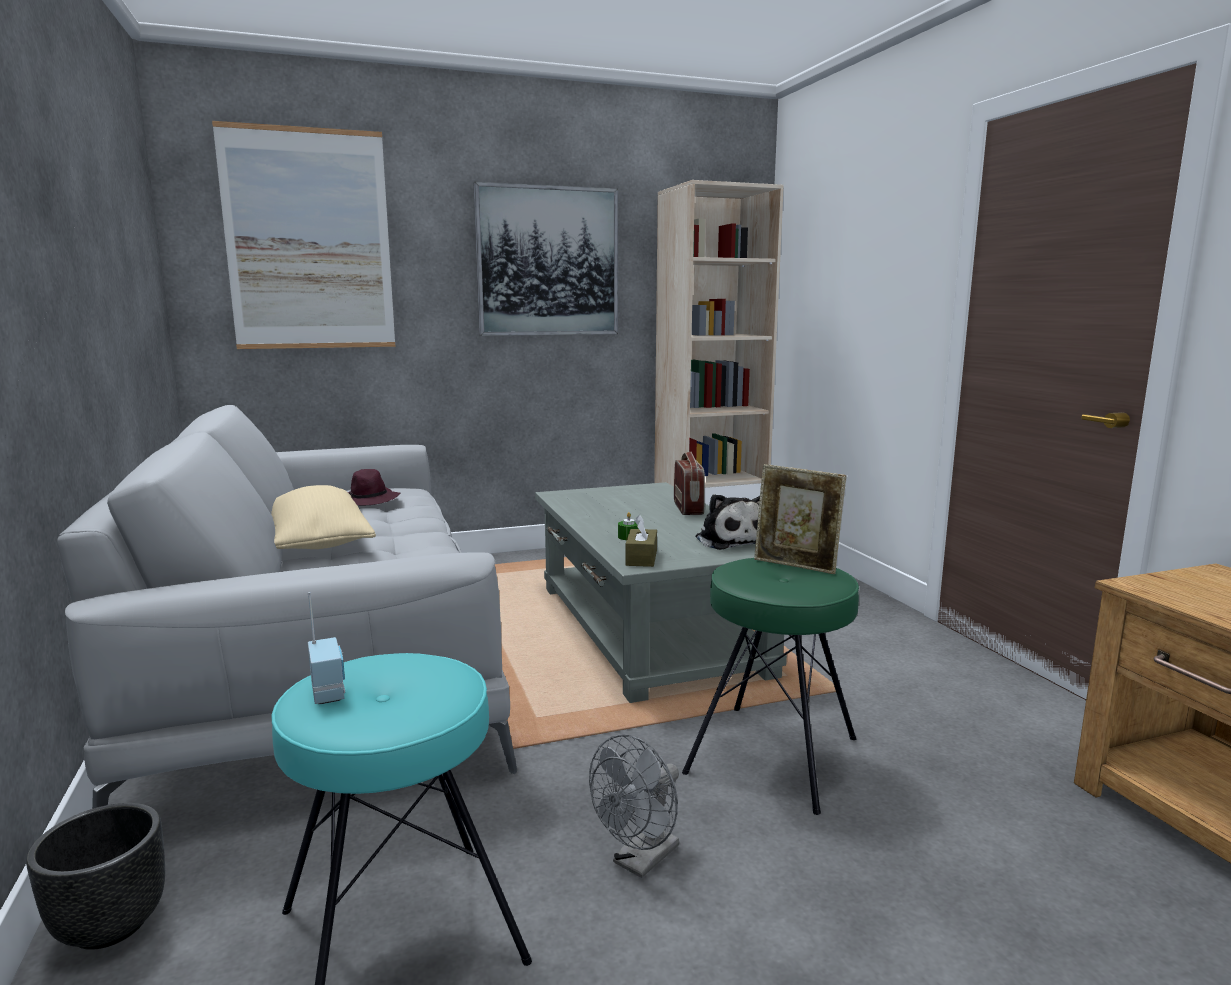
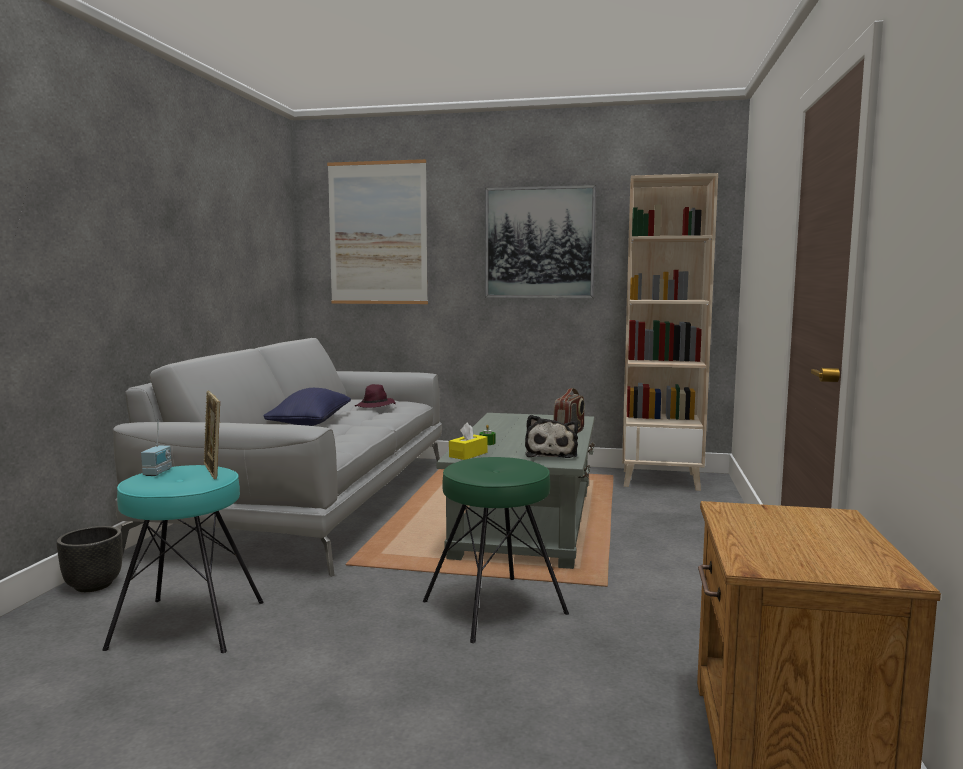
camera: 30 degrees right, 5 degrees down
beige pillow [271,485,376,549] -> blue pillow [264,388,351,426]
grey fan [589,734,679,878] -> none
brown tissue box [625,515,657,567] -> yellow tissue box [449,423,487,460]
picture frame [754,464,846,574] -> picture frame moved to [203,391,220,479]

